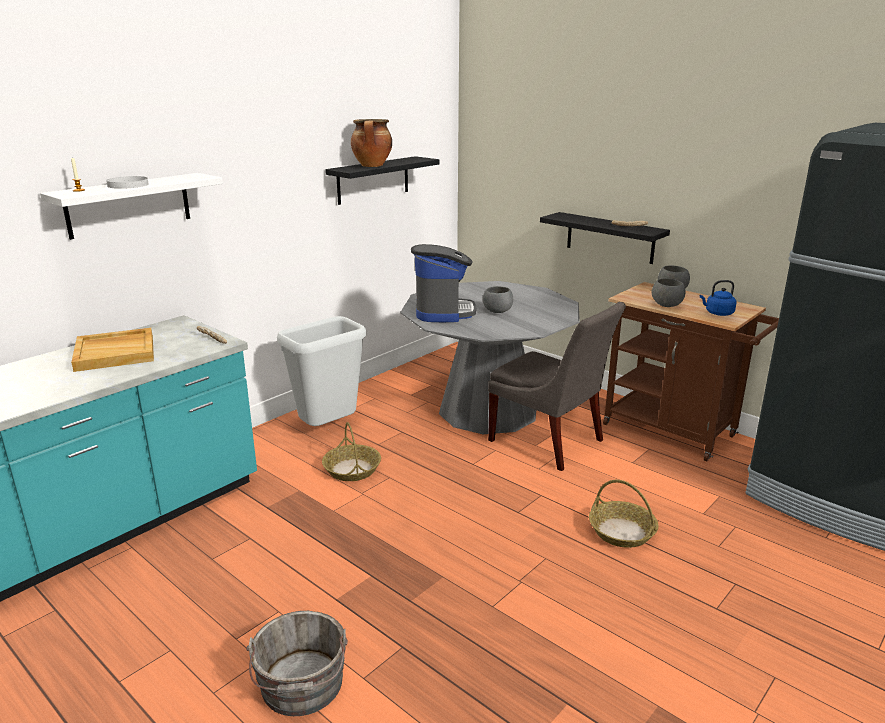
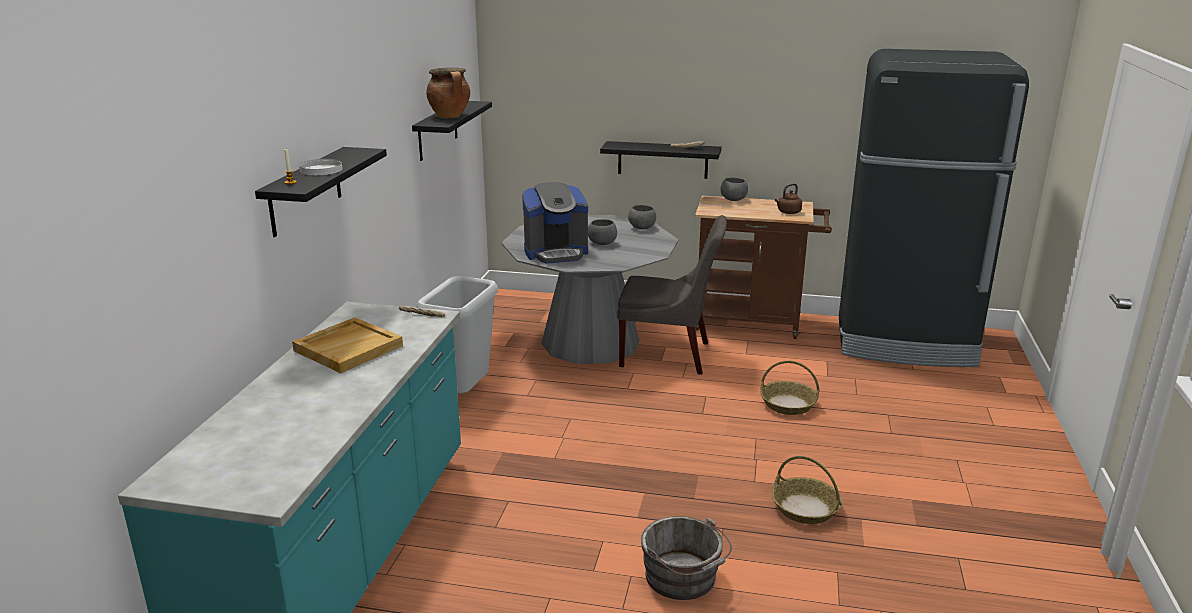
camera: 30 degrees left, 0 degrees up
white shelf [40,173,223,240] -> black shelf [255,147,387,237]
basket [322,422,381,481] -> basket moved to [772,456,842,524]
coffee machine [411,244,476,322] -> coffee machine turned 105 degrees clockwise [522,182,588,264]
grey bowl [651,278,686,307] -> grey bowl moved to [628,205,656,230]
blue kettle [700,280,737,316] -> brown kettle [775,183,802,214]

